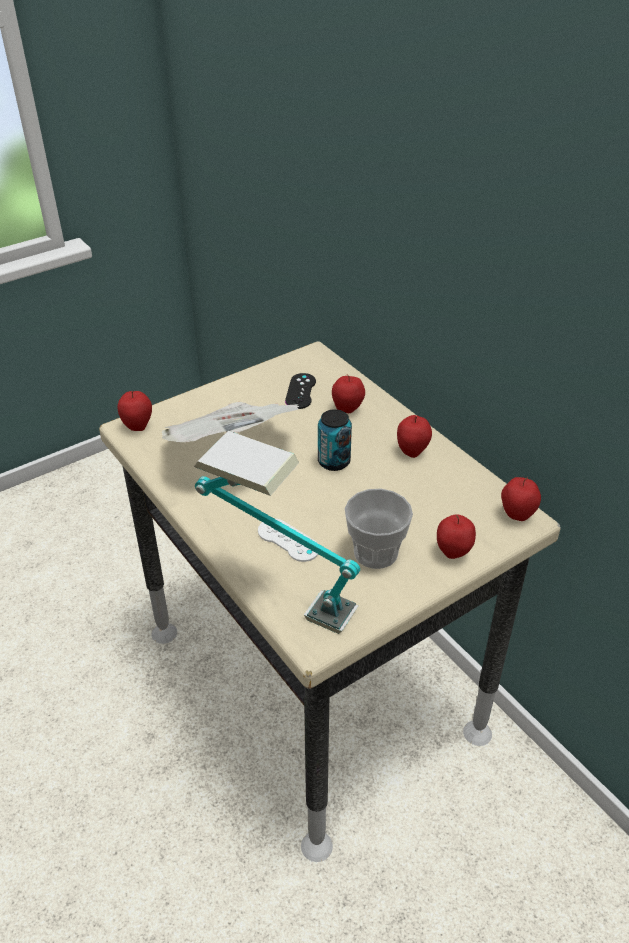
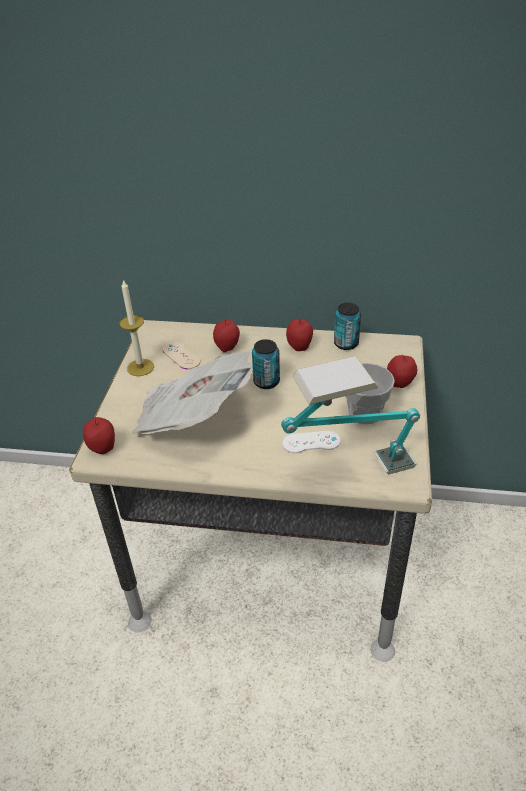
camera: 45 degrees left, 0 degrees up
black game controller [285,373,316,409] -> beige game controller [163,342,200,369]
apple [501,477,541,521] -> none
none -> candle [120,279,154,376]
none -> can [334,303,361,350]

